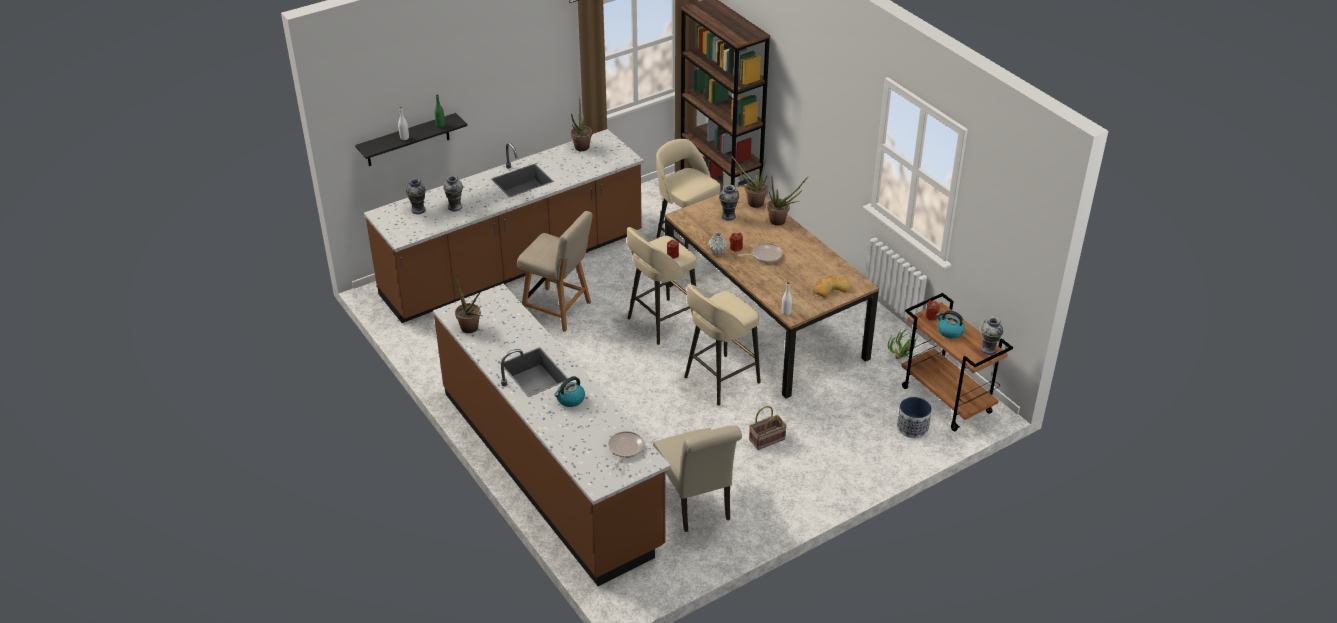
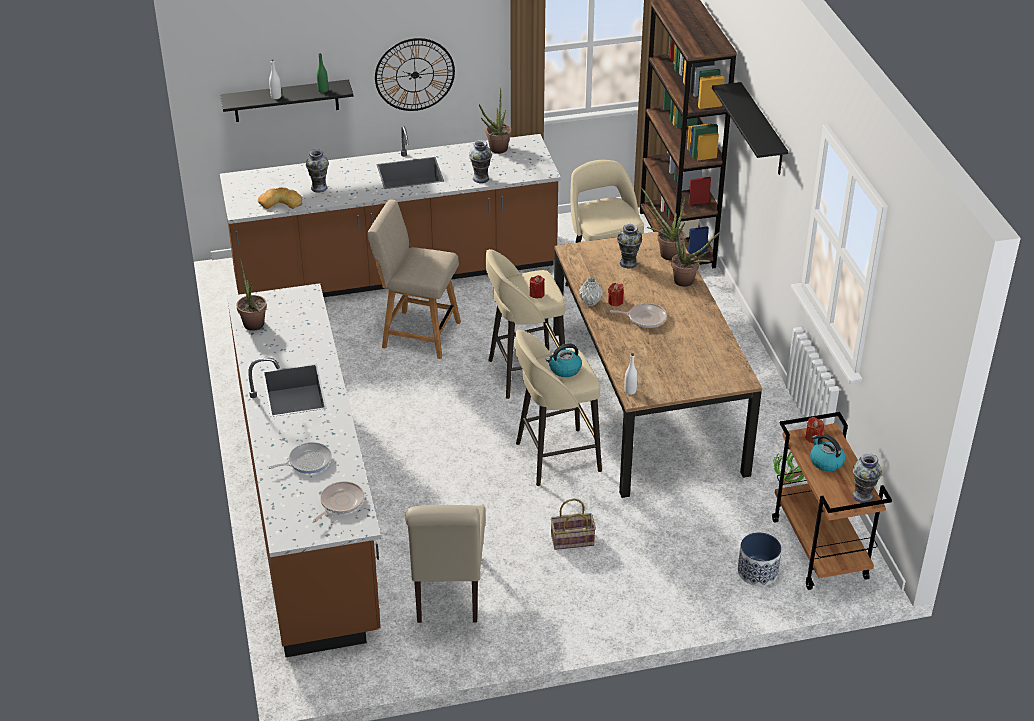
camera: 20 degrees right, 0 degrees up
vase [406,178,426,214] -> vase moved to [469,140,492,183]
beige chair [517,211,592,332] -> beige chair turned 150 degrees clockwise [367,199,461,359]
kettle [555,376,585,407] -> kettle moved to [546,343,582,377]
bread [813,275,851,298] -> bread moved to [258,187,303,209]
none -> frying pan [269,442,332,474]
none -> wall clock [375,38,455,111]
none -> black shelf [712,82,788,175]

